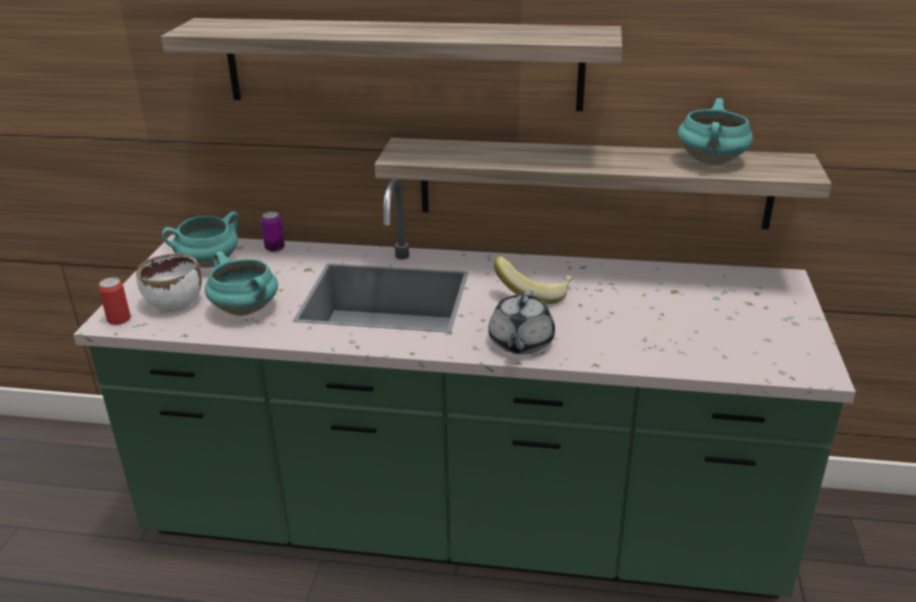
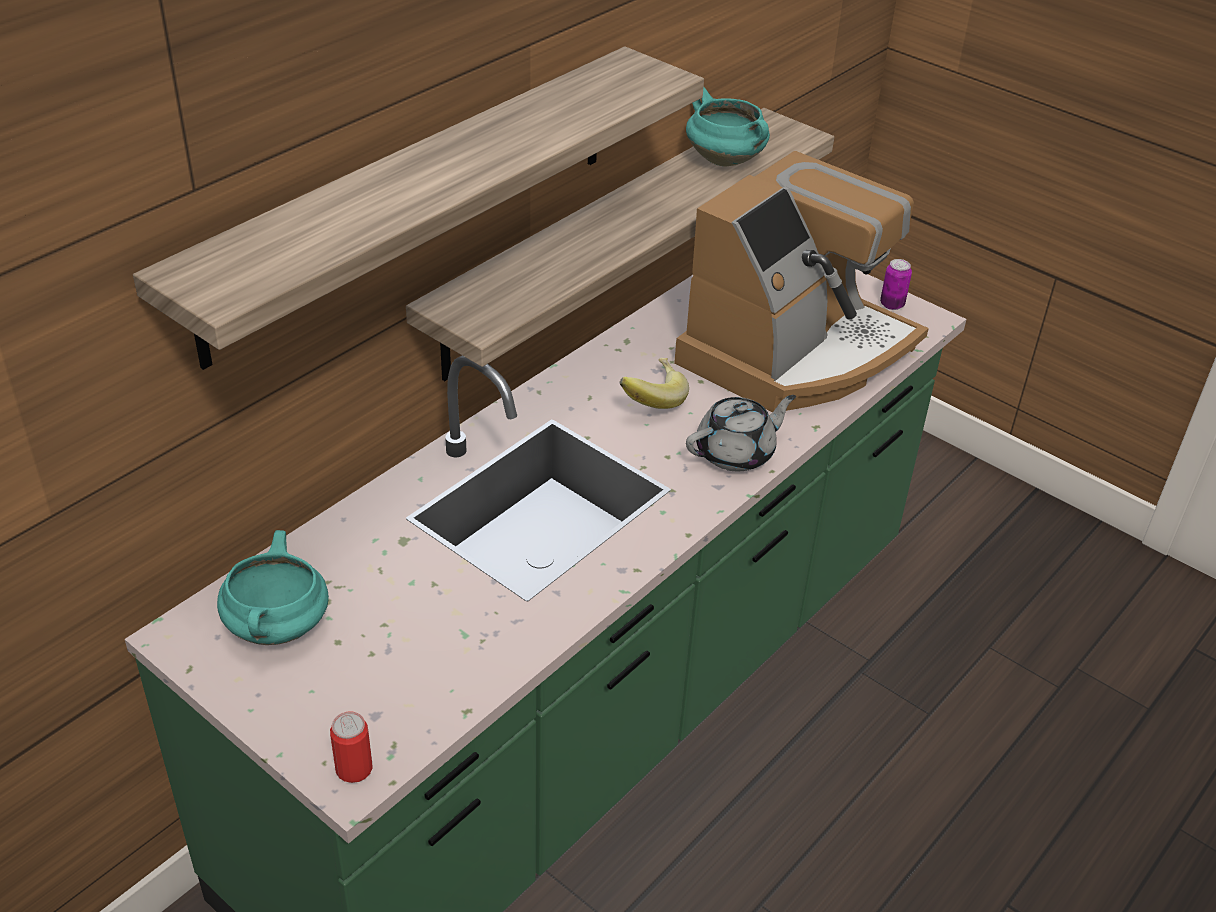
camera: 60 degrees left, 10 degrees up
white bowl [136,253,202,312] -> none
turquoise cooking pot [205,251,278,316] -> none
can [261,212,285,252] -> can moved to [880,259,912,310]
grey teapot [488,289,555,354] -> grey teapot turned 75 degrees counterclockwise [686,395,796,472]
none -> coffee machine [674,151,929,412]

